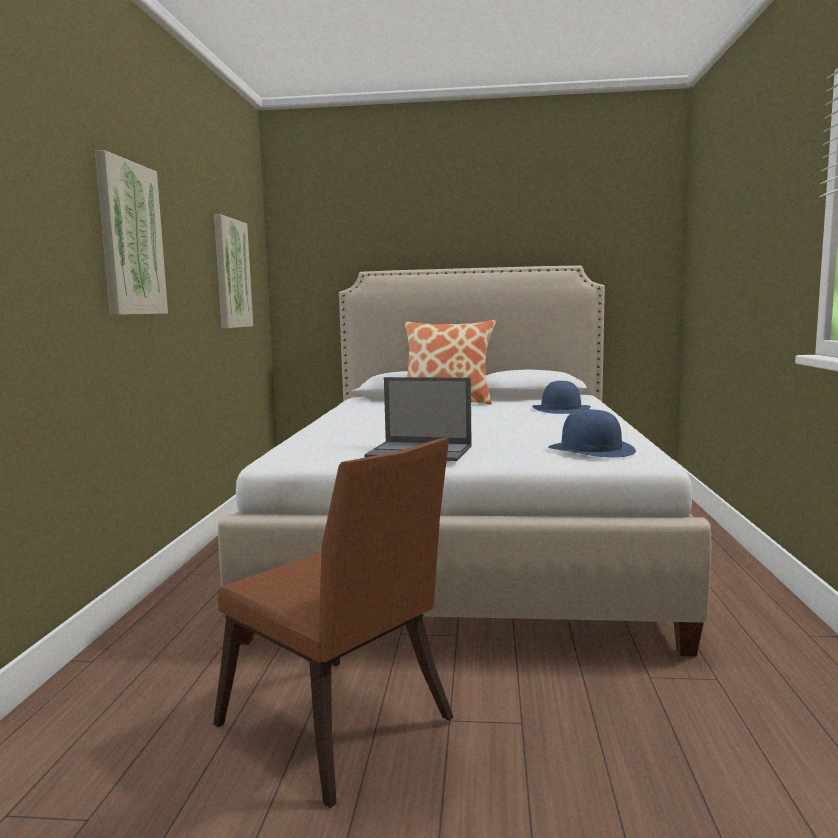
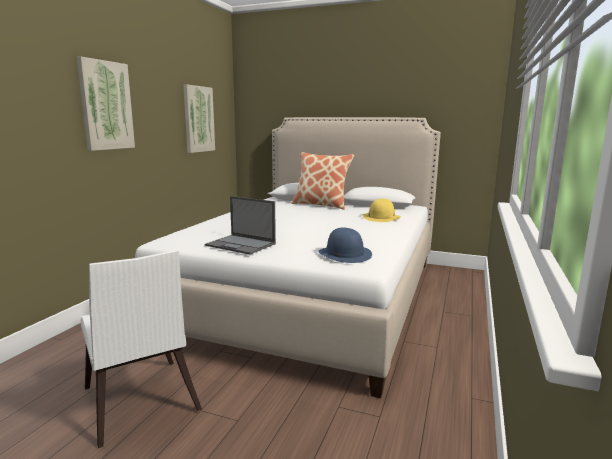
camera: 15 degrees right, 5 degrees up
brown chair [213,438,454,808] -> white chair [80,250,202,448]
blue hat [532,381,591,414] -> yellow hat [363,199,401,222]

